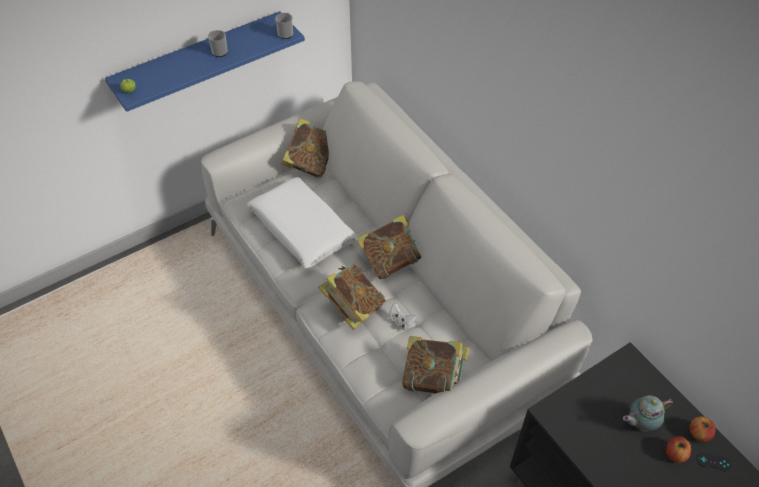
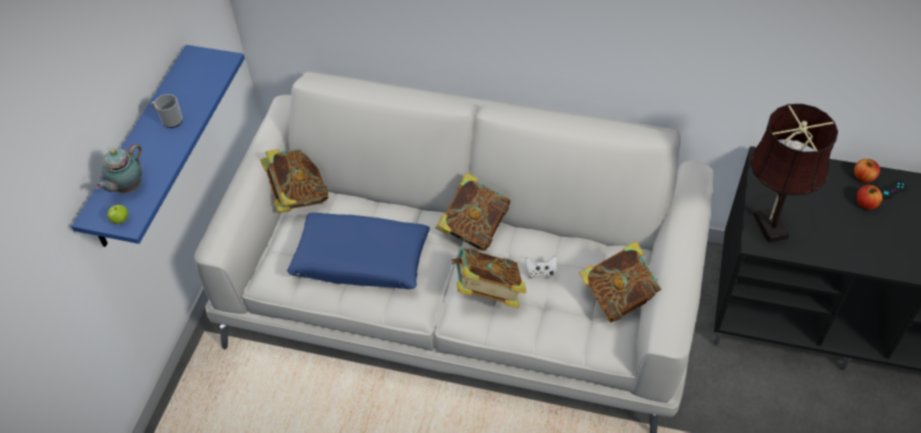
camera: 40 degrees left, 0 degrees up
white pillow [247,177,359,268] -> blue pillow [287,213,430,289]
mug [275,13,293,39] -> none
teapot [623,396,673,431] -> teapot moved to [95,143,142,193]
none -> brown table lamp [750,104,838,243]

